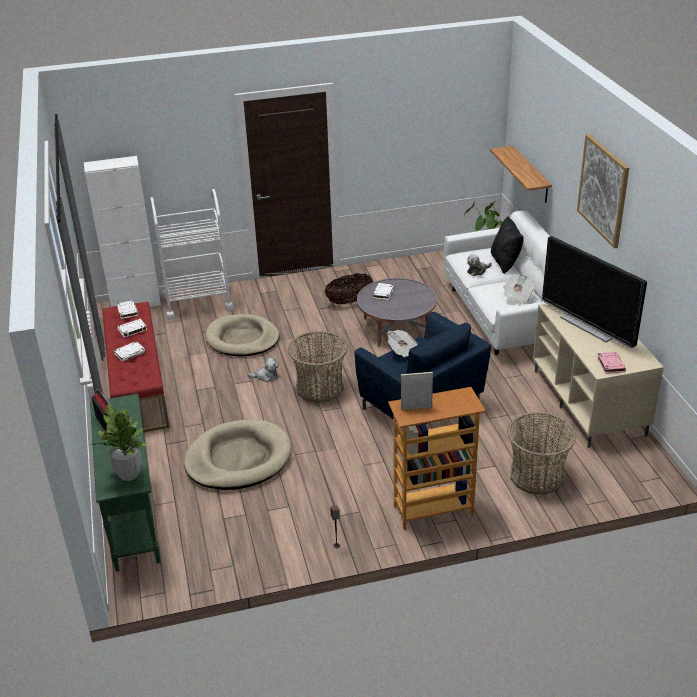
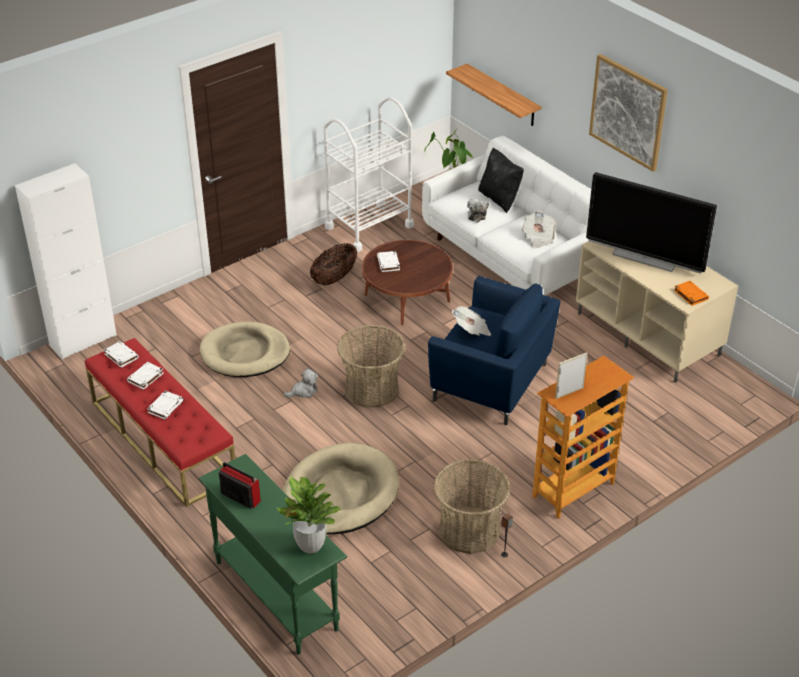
camera: 25 degrees left, 5 degrees up
white cart [150,189,233,320] -> white cart moved to [324,97,414,252]
grey coffee table [357,278,437,347] -> brown coffee table [362,240,453,325]
basket [507,412,576,495] -> basket moved to [433,459,510,554]
pink book [597,352,626,374] -> orange book [674,281,709,306]

